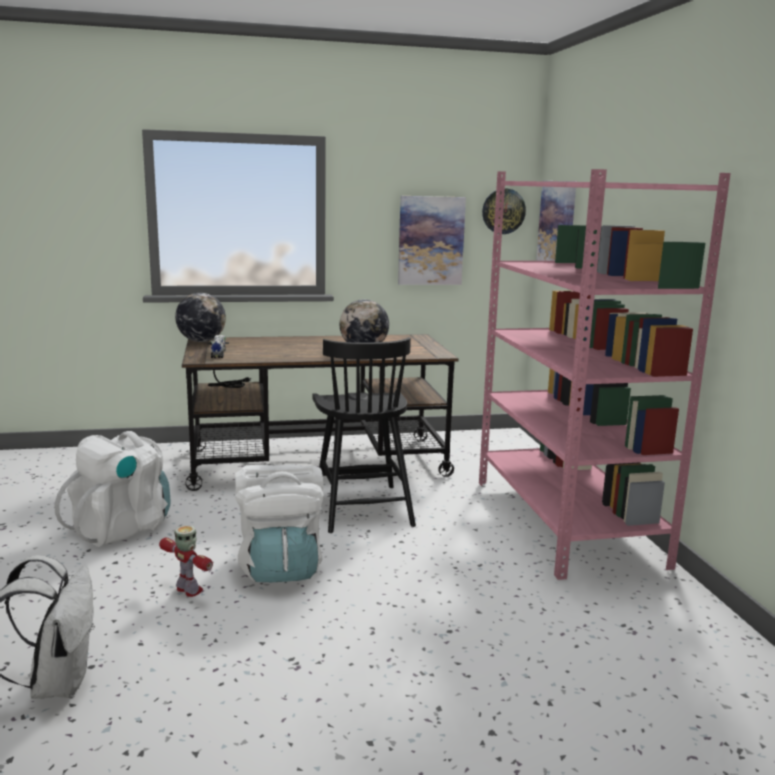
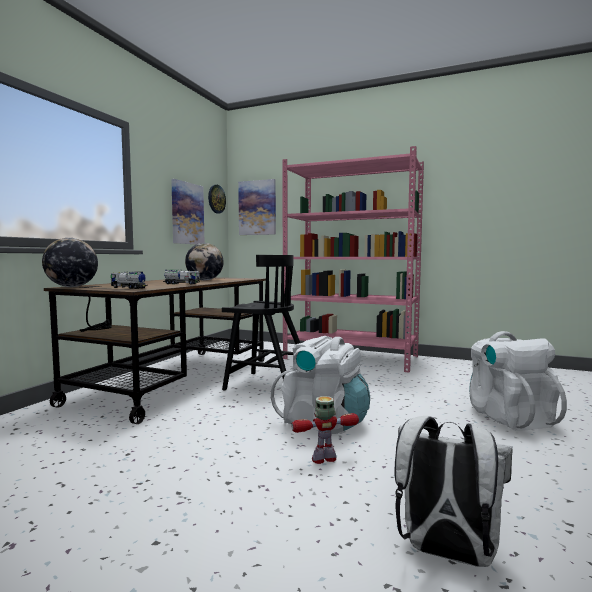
camera: 55 degrees left, 10 degrees down
white backpack [55,431,170,547] -> white backpack moved to [469,331,567,431]
none -> toy truck [163,269,200,285]

